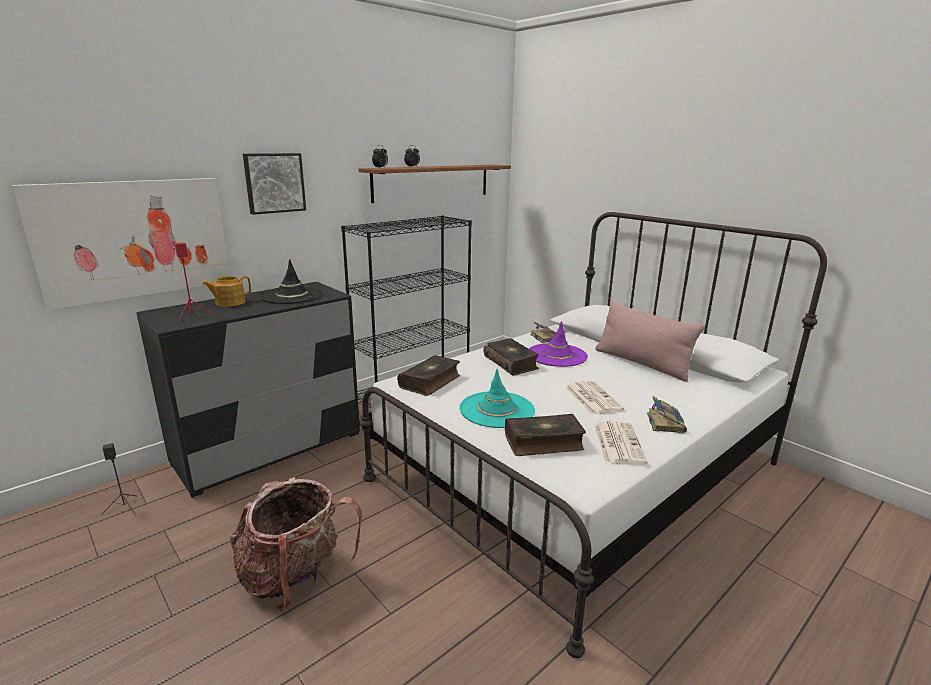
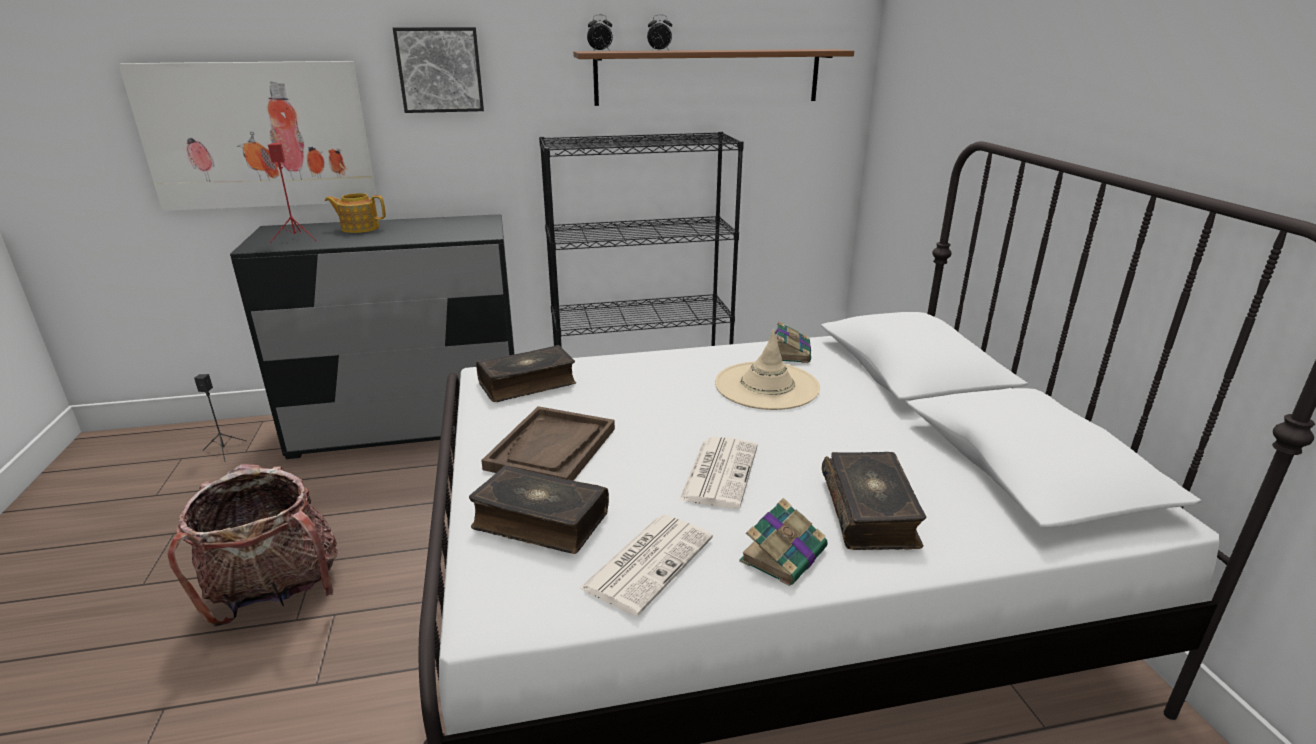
camera: 30 degrees right, 5 degrees up
black hat [259,259,323,304] -> none
turquoise hat [459,369,535,428] -> brown tray [481,406,615,481]
book [484,338,539,375] -> book moved to [822,452,926,550]
purple hat [529,321,588,367] -> beige hat [715,329,820,410]
pink pillow [595,300,705,382] -> none

